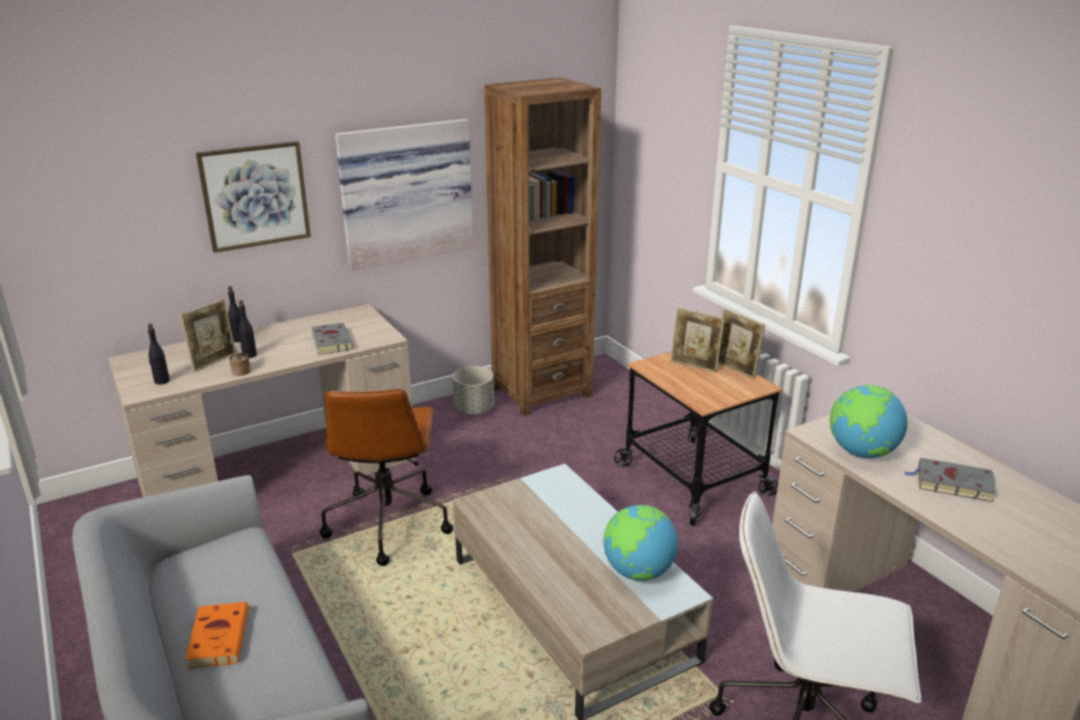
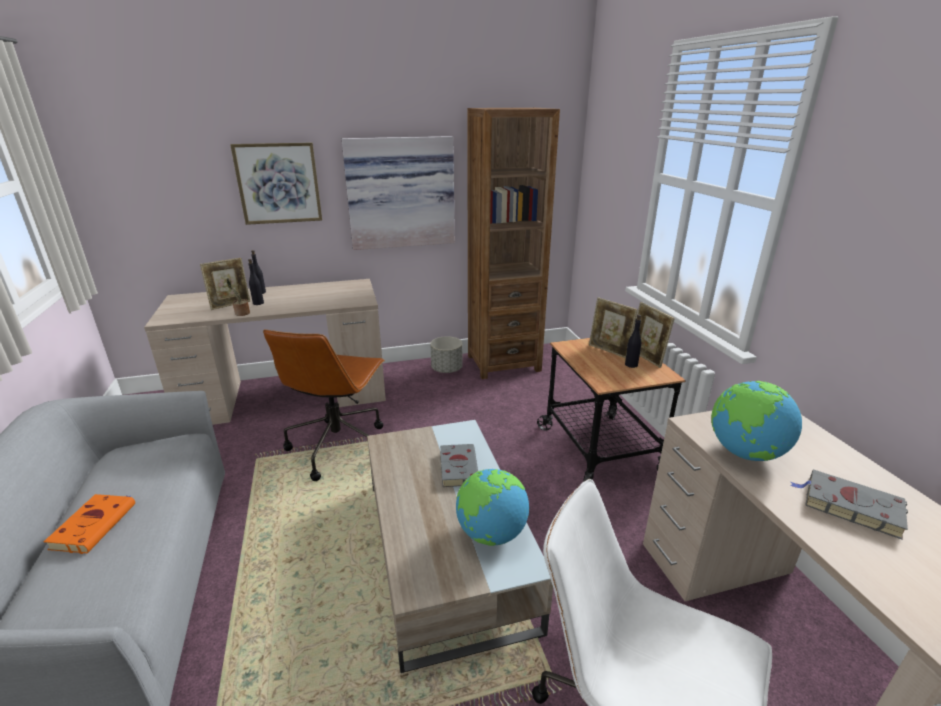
camera: 15 degrees right, 0 degrees up
black bottle [148,324,170,385] -> black bottle moved to [625,315,641,368]
grey book [311,323,353,355] -> grey book moved to [440,444,478,487]

